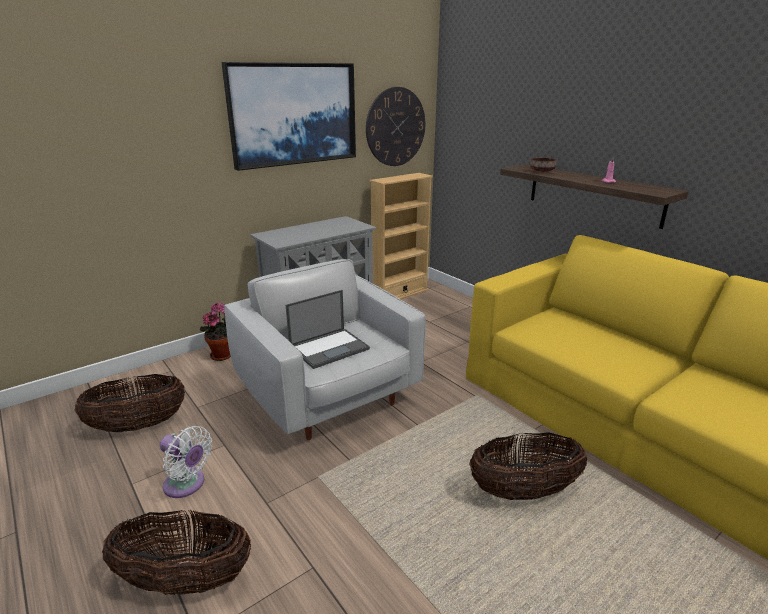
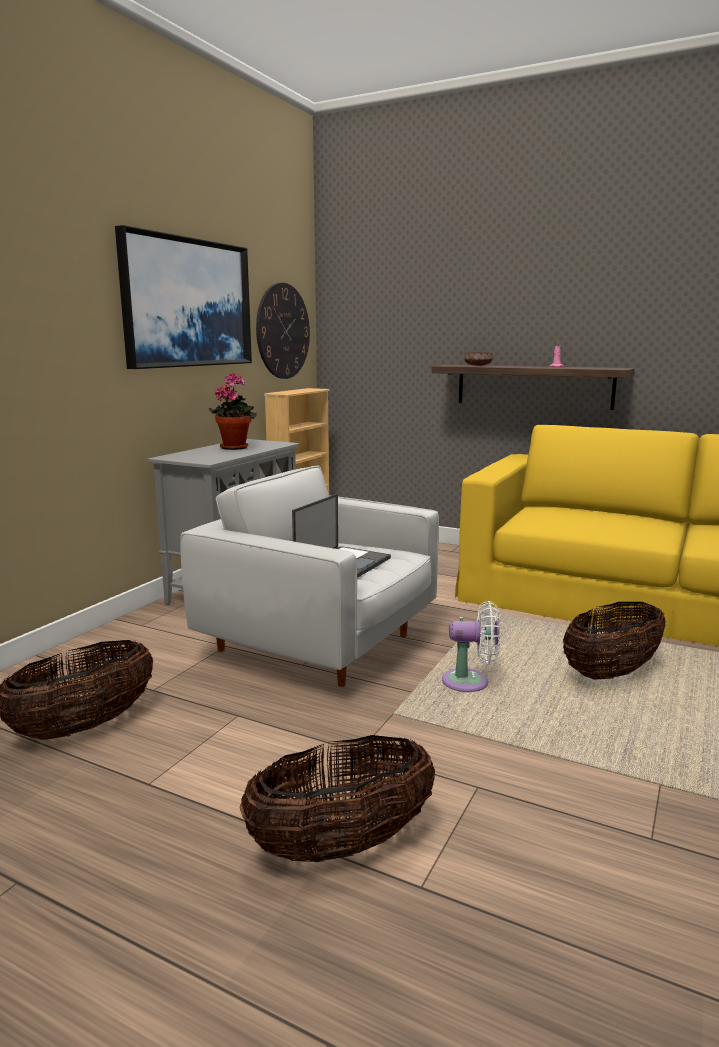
camera: 25 degrees left, 10 degrees down
white fan [160,426,212,498] -> white fan moved to [442,601,500,692]
potted plant [200,302,231,361] -> potted plant moved to [209,373,257,450]

